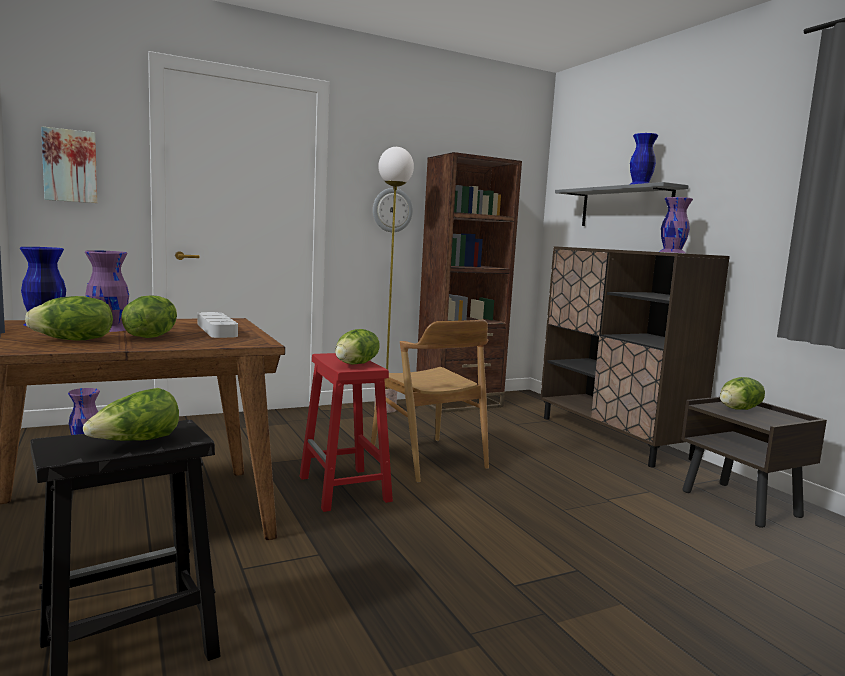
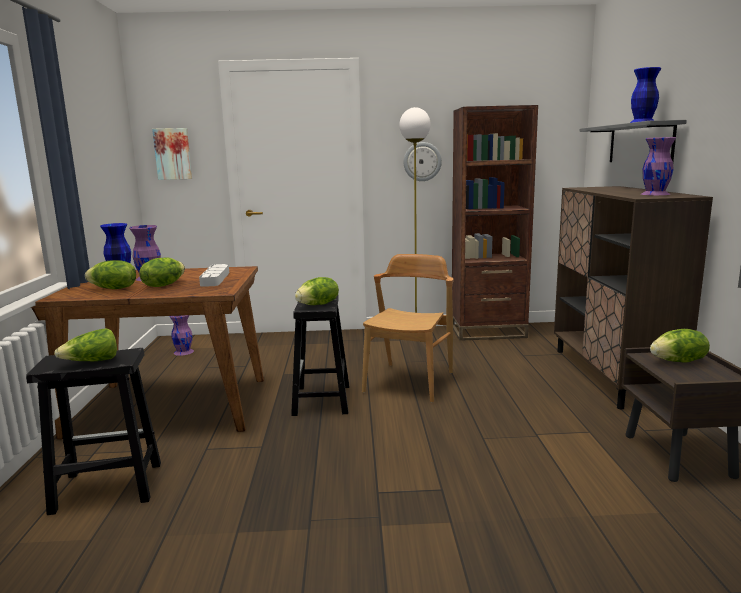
camera: 25 degrees right, 5 degrees up
red stool [300,353,393,512] -> black stool [291,295,349,416]
brown chair [371,320,489,482] -> brown chair turned 150 degrees counterclockwise [362,254,454,403]

